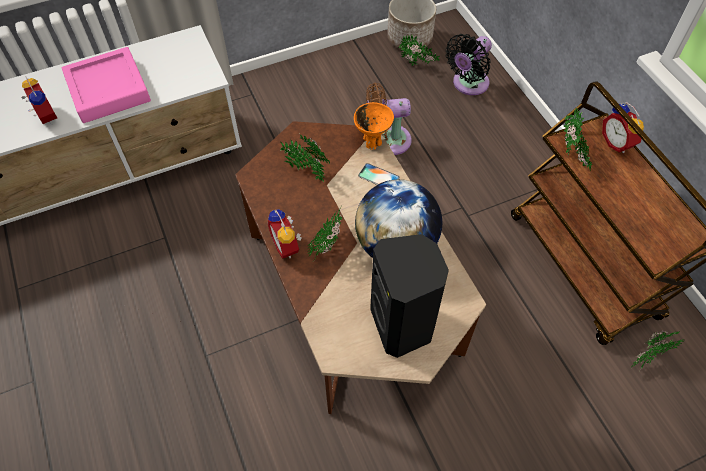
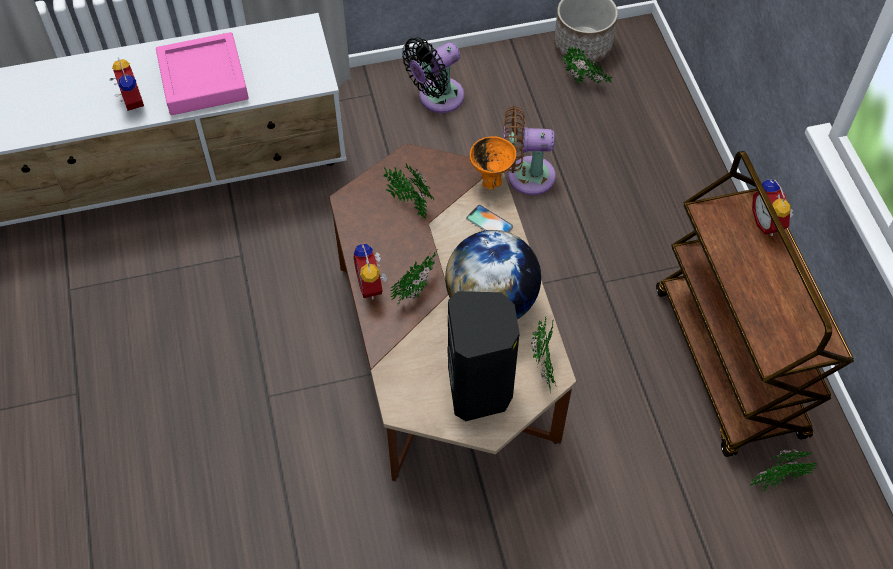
camera: 10 degrees right, 0 degrees up
black fan [446,34,492,95] -> black fan moved to [402,37,464,113]
potted plant [564,108,593,171] -> potted plant moved to [530,316,557,394]

